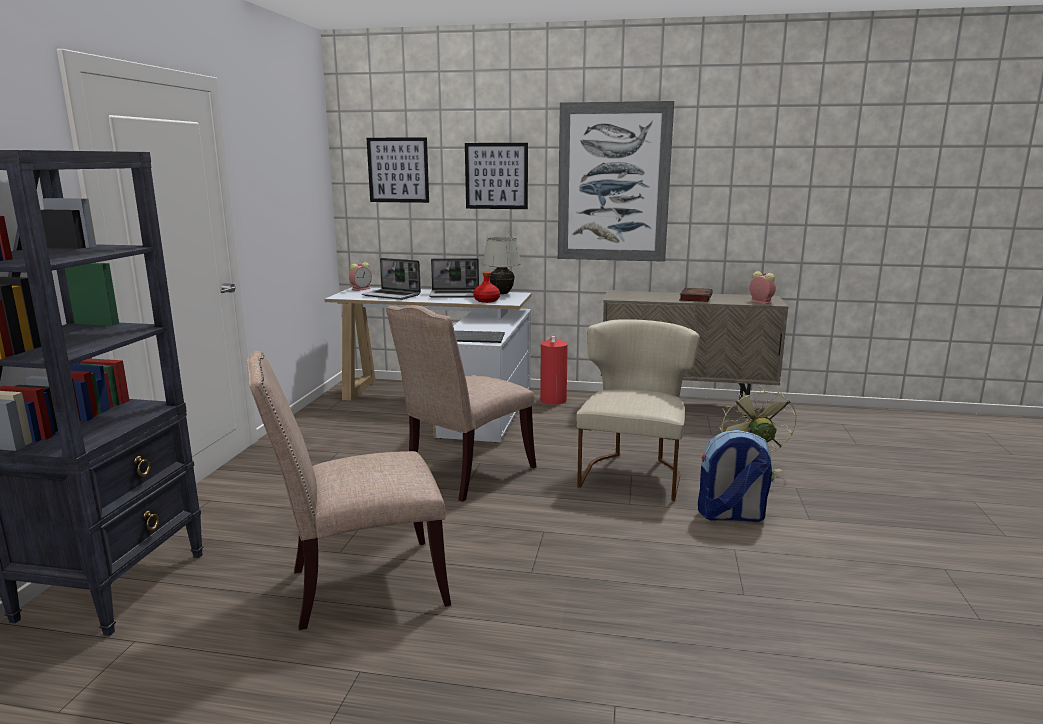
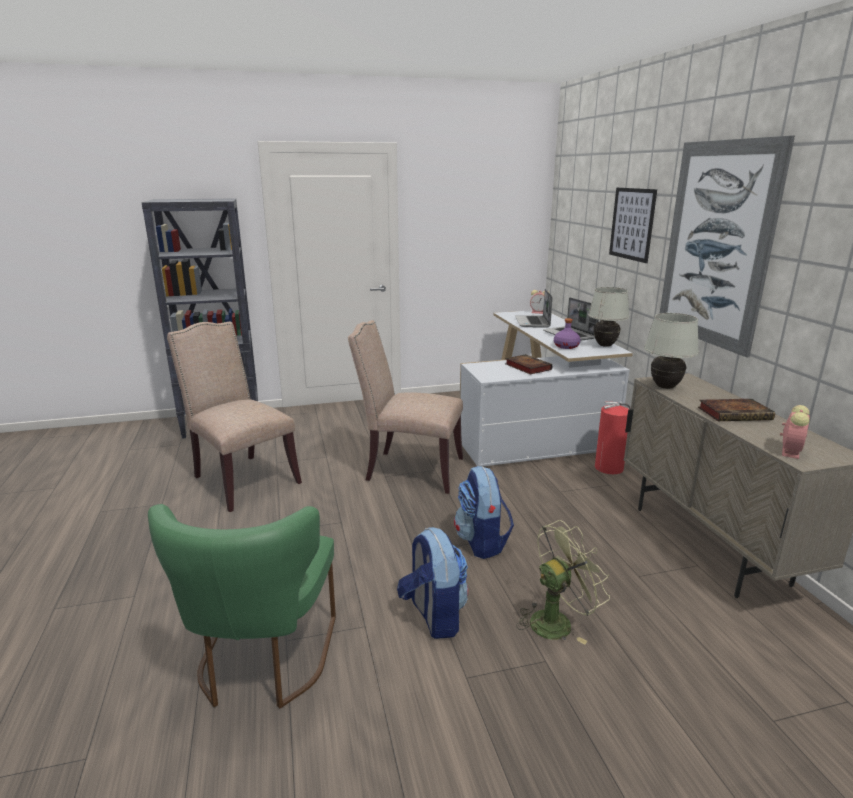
camera: 65 degrees right, 5 degrees up
picture [367,137,429,203] -> none
keyboard [455,331,505,343] -> none
red bottle [473,272,500,303] -> purple bottle [554,318,580,349]
beige chair [576,319,700,501] -> backpack [454,466,514,559]
none -> green chair [148,504,336,709]
none -> book [505,354,552,375]
none -> white table lamp [644,313,699,389]

